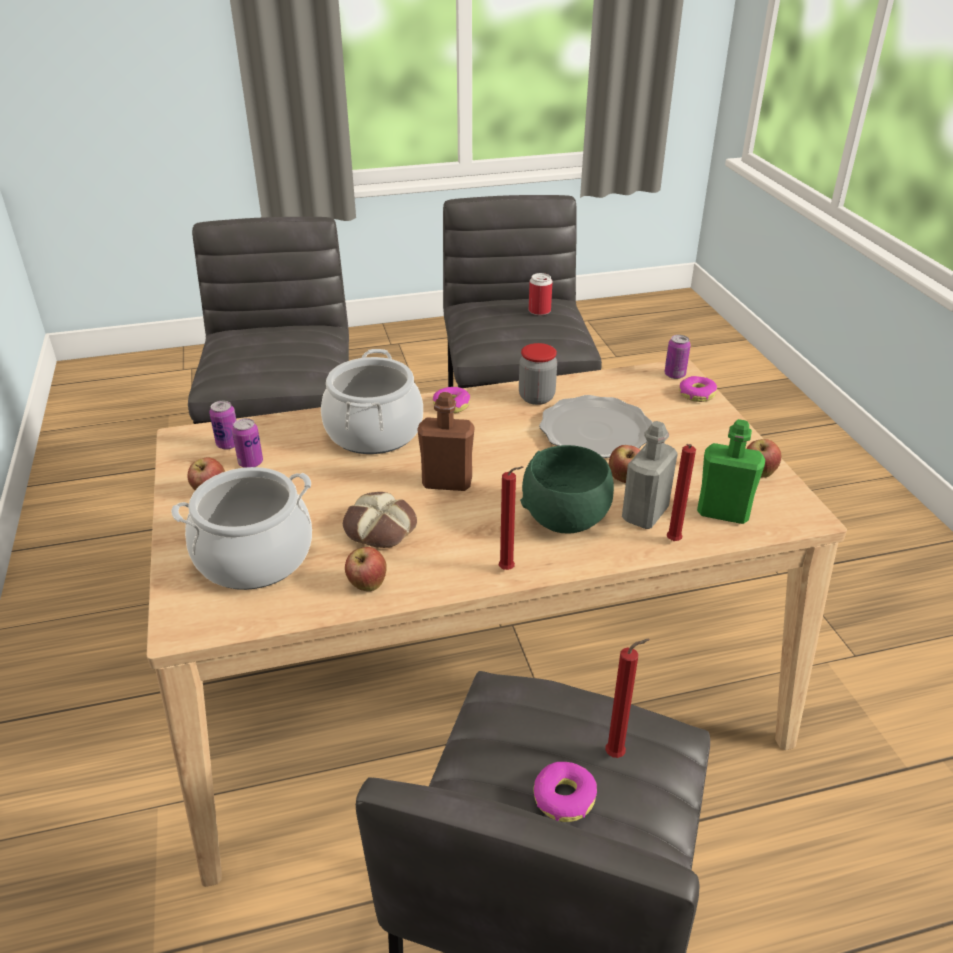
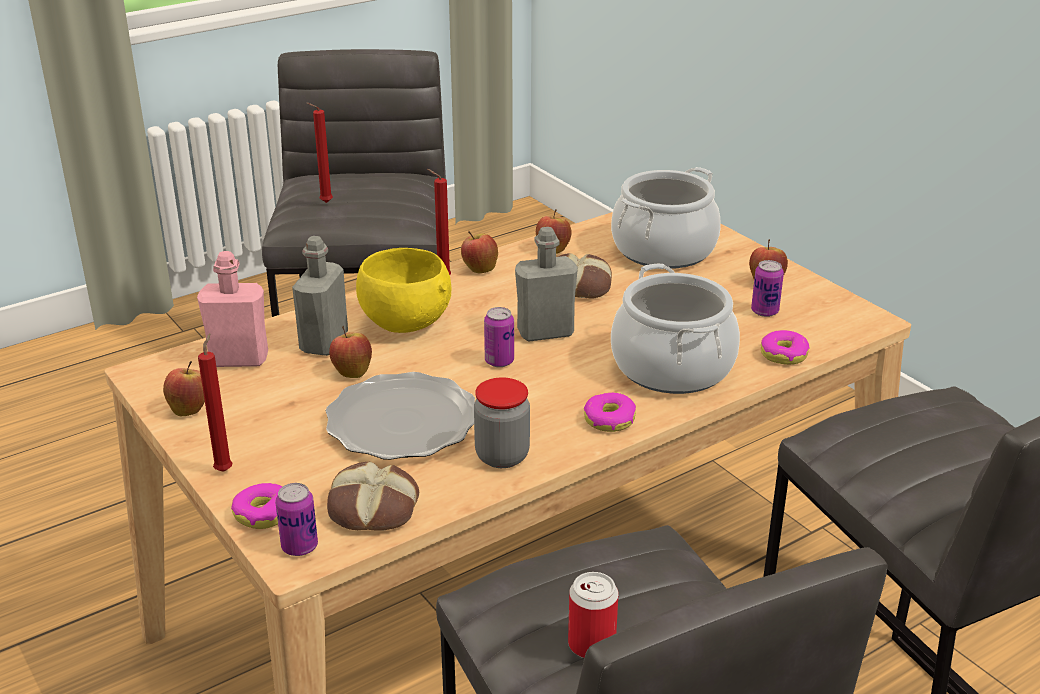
camera: 160 degrees right, 5 degrees down
can [209,401,237,450] -> can moved to [484,307,514,367]
brown bottle [417,392,475,491] -> grey bottle [515,227,578,342]
green bowl [520,445,614,534] -> yellow bowl [356,248,452,333]
donut [533,762,597,822] -> donut moved to [761,330,810,365]
red candle [667,444,696,541] -> red candle moved to [198,333,233,472]
green bottle [697,419,765,524] -> pink bottle [197,251,268,367]
none -> bread [327,462,419,531]
none -> apple [461,231,498,274]

